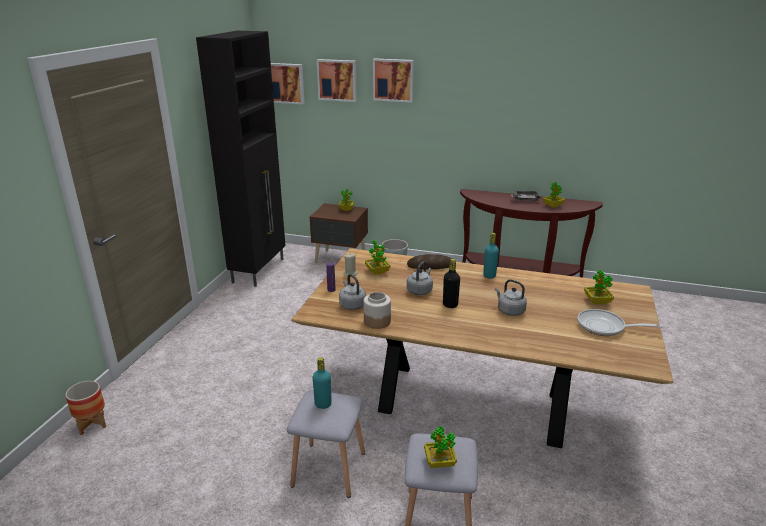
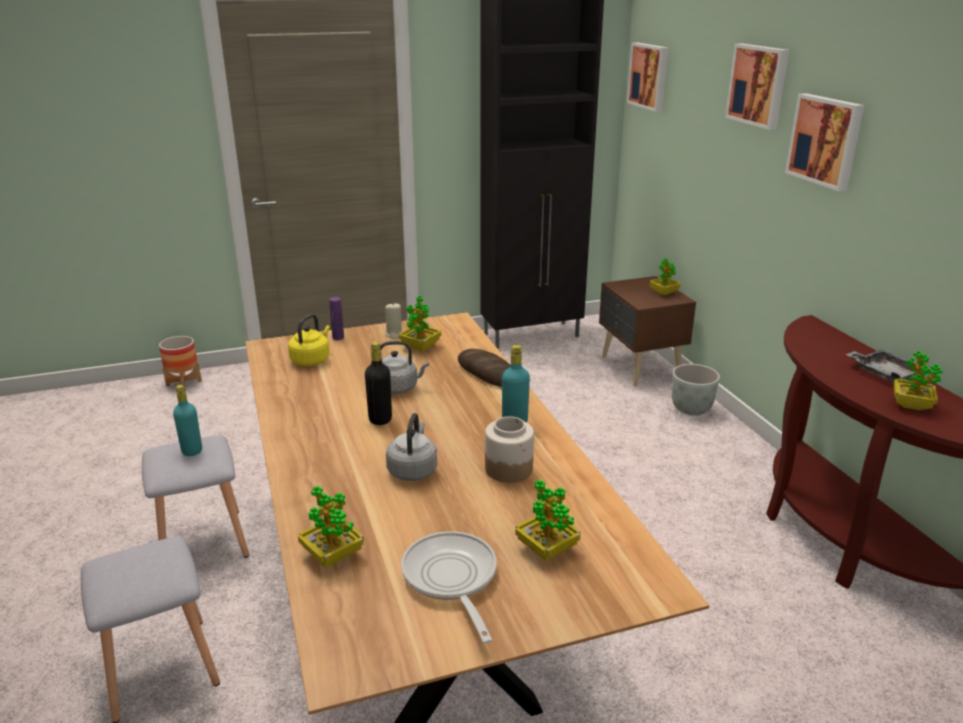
camera: 55 degrees right, 0 degrees up
picture [317,59,357,102] -> picture moved to [785,93,864,191]
grey kettle [339,274,366,310] -> yellow kettle [288,314,330,366]
jar [363,292,391,329] -> jar moved to [485,416,534,483]
potted plant [424,426,457,468] -> potted plant moved to [298,486,364,567]

